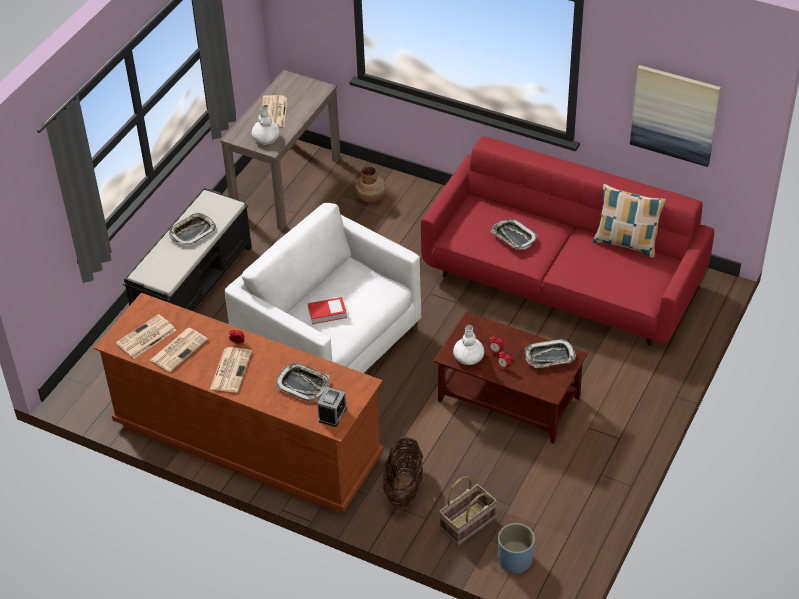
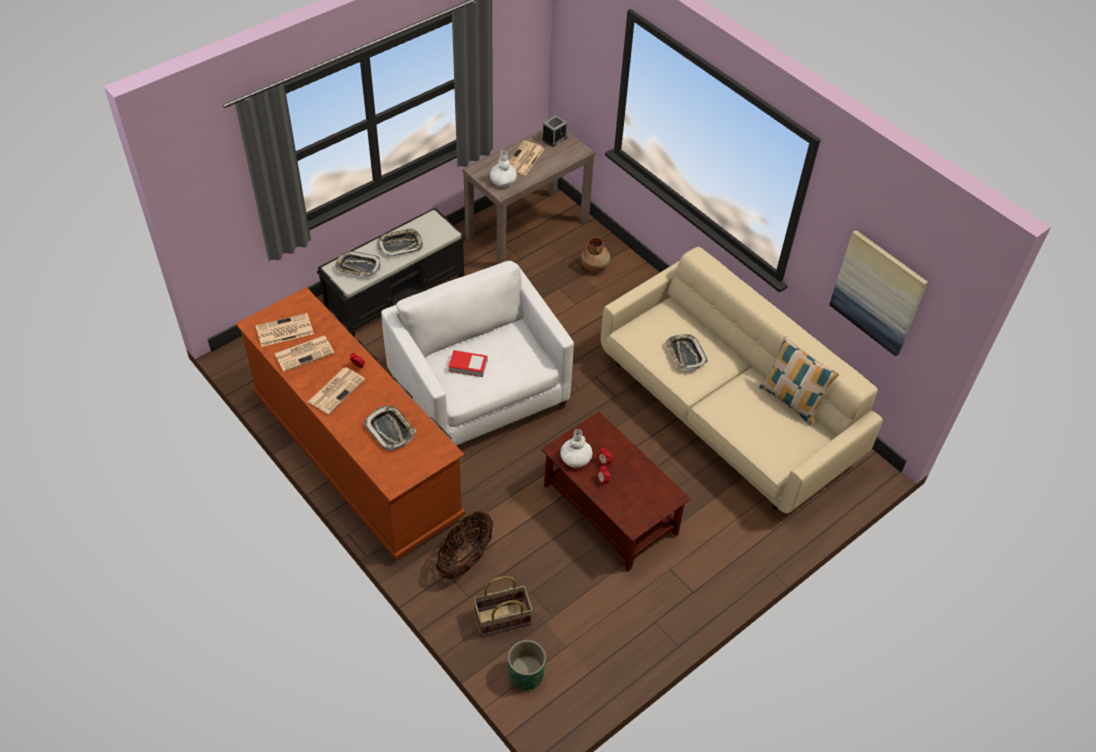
camera: 20 degrees right, 5 degrees up
alarm clock [317,387,347,427] -> alarm clock moved to [542,115,567,147]
red sofa [421,136,714,346] -> beige sofa [601,247,883,513]
blue planter [498,523,535,574] -> green planter [508,640,546,691]
tray [525,339,576,368] -> tray moved to [335,251,380,277]

